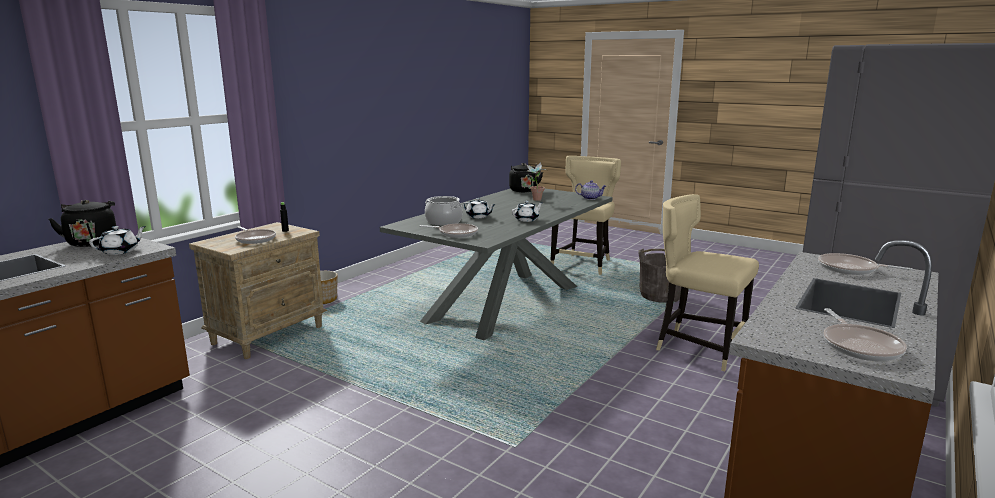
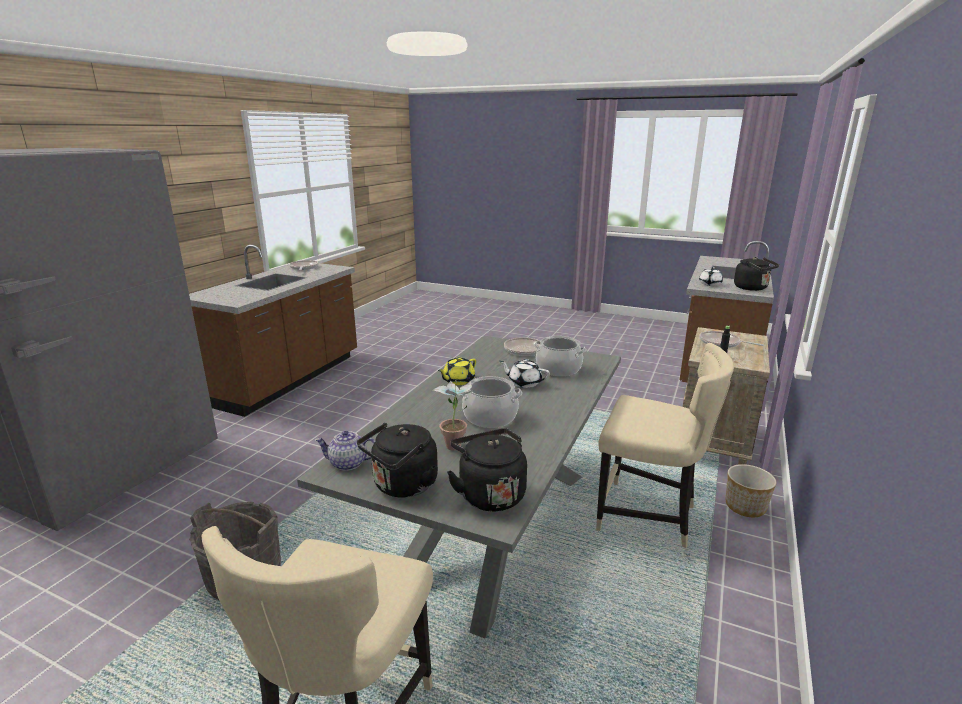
camera: 170 degrees right, 5 degrees up
white teapot [512,201,543,222] -> yellow teapot [438,357,476,385]
beige chair [656,194,759,371] -> beige chair moved to [596,343,734,548]
frying pan [818,253,913,275] -> none
none -> black kettle [357,423,438,498]
none -> cooking pot [459,376,522,428]

